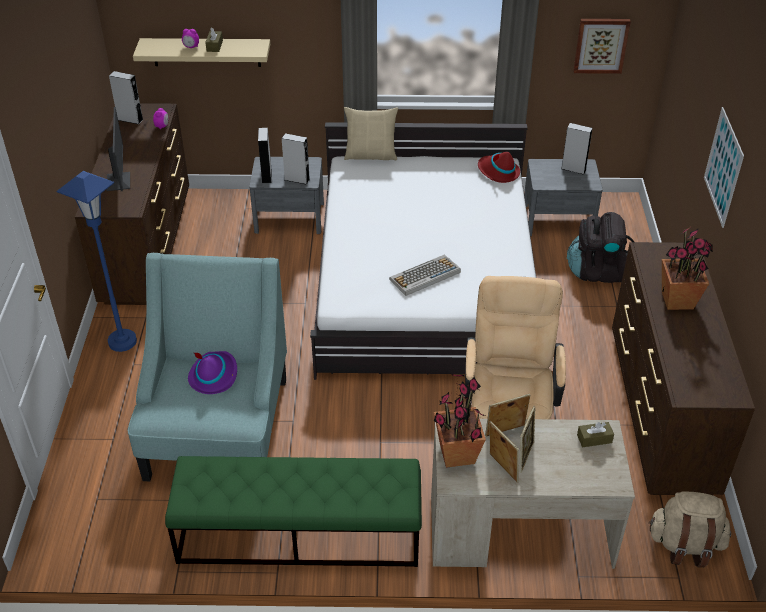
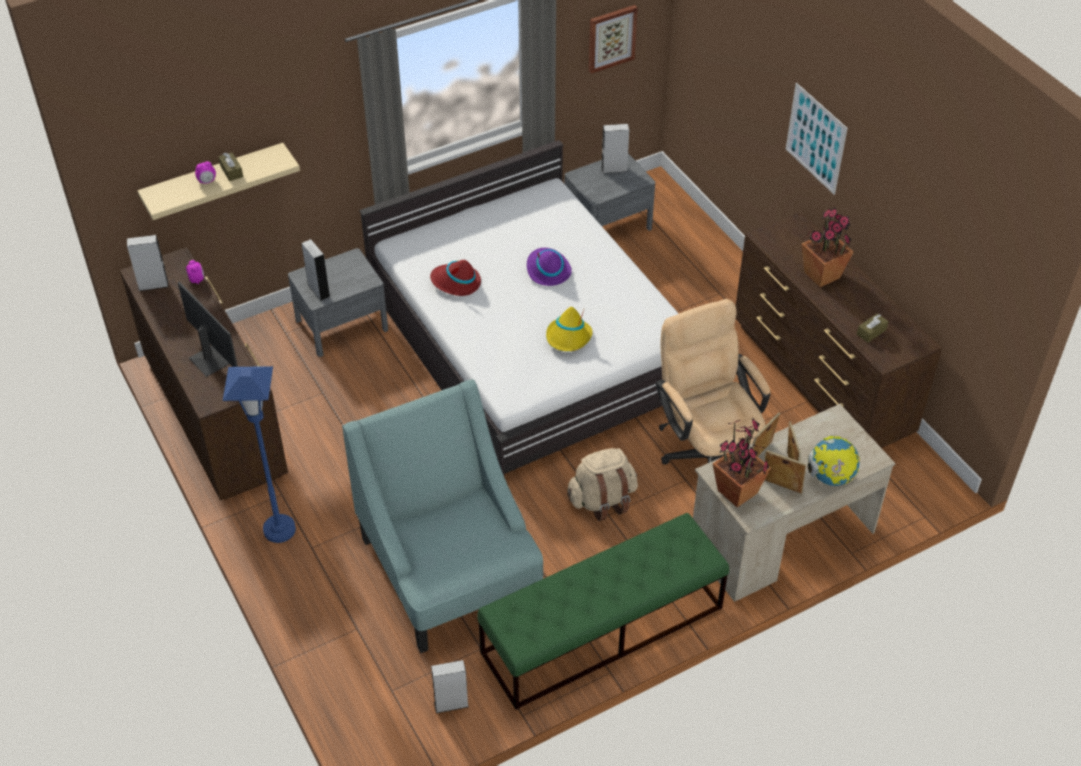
camera: 30 degrees left, 5 degrees up
purple hat [188,351,237,394] -> purple hat moved to [527,248,572,286]
grey speaker [282,133,310,185] -> grey speaker moved to [431,660,469,713]
beige pillow [344,107,398,160] -> none
keyboard [389,254,461,296] -> yellow hat [546,307,593,351]
red hat [478,152,520,183] -> red hat moved to [430,260,481,296]
black backpack [567,212,634,283] -> none
brown tissue box [577,422,614,447] -> brown tissue box moved to [857,313,889,343]
beige backpack [649,491,731,567] -> beige backpack moved to [567,448,638,521]
none -> globe [808,435,860,486]

